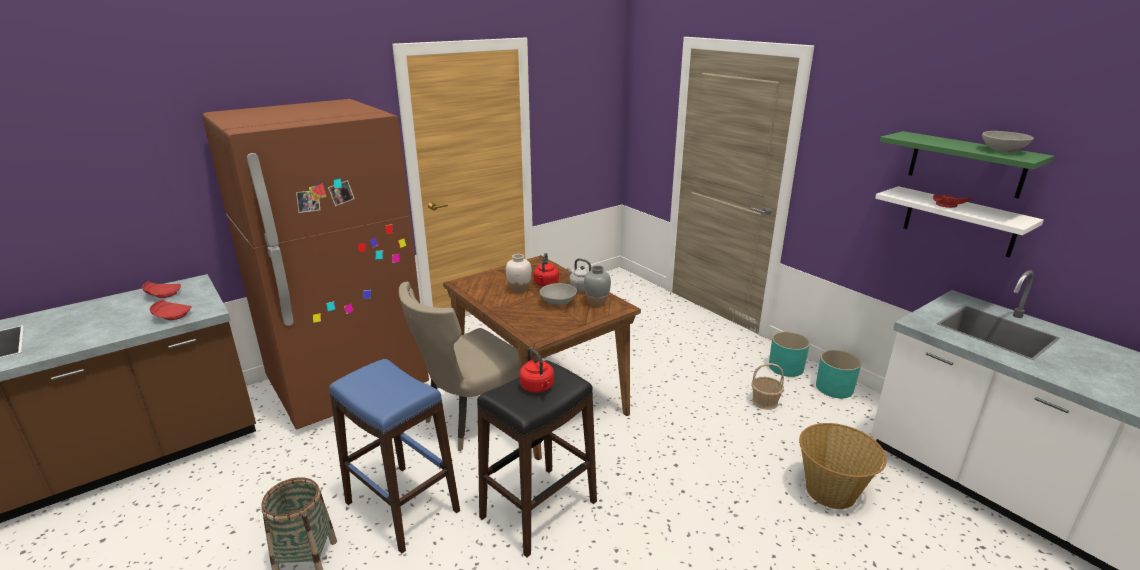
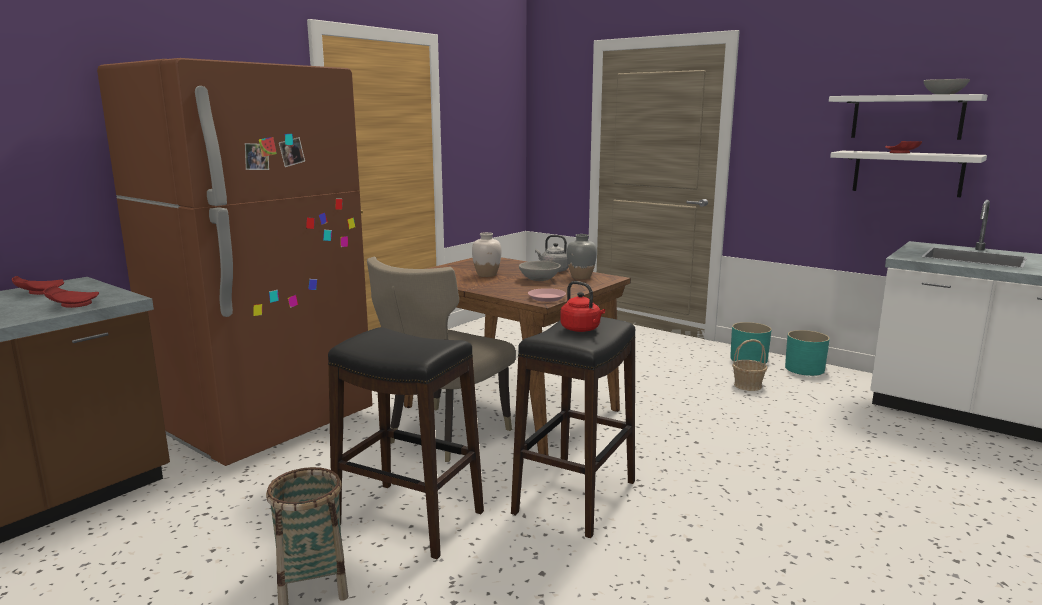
camera: 15 degrees left, 10 degrees down
blue stool [329,359,460,554] -> black stool [328,327,484,559]
red kettle [534,253,559,286] -> none
basket [799,423,887,509] -> none
green shelf [880,131,1054,199] -> white shelf [829,94,988,140]
none -> pink plate [528,288,566,302]

